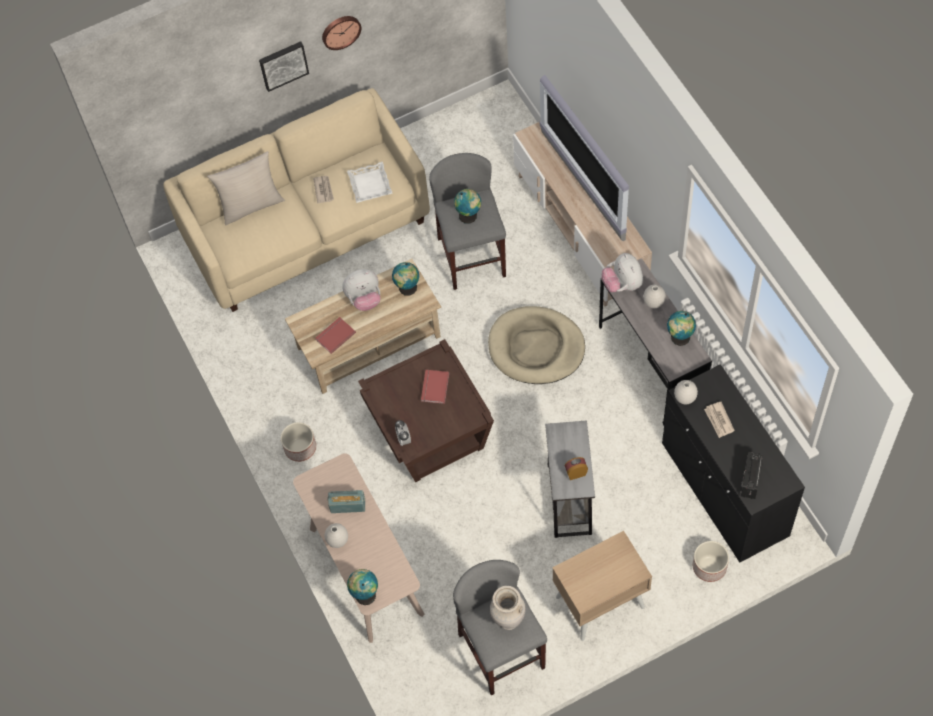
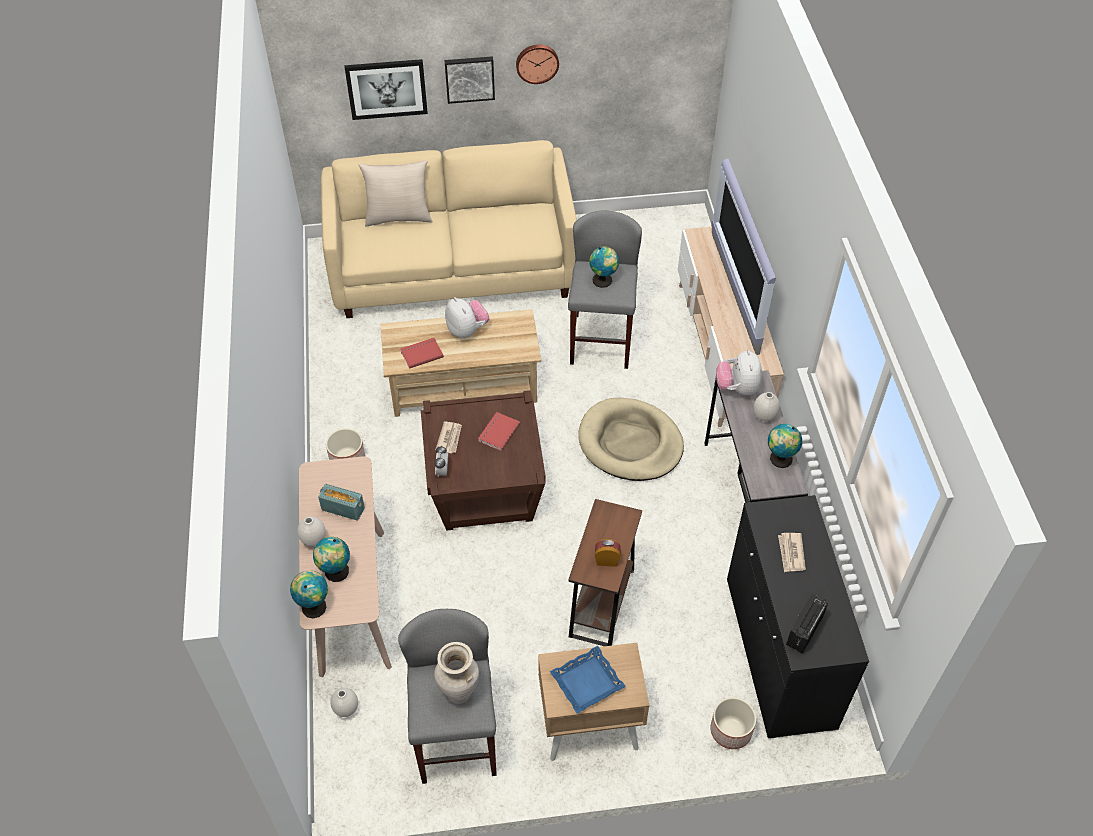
camera: 15 degrees right, 10 degrees down
newspaper [313,176,334,203] -> newspaper moved to [435,421,462,453]
plush toy [342,269,380,311] -> plush toy turned 120 degrees counterclockwise [445,297,489,338]
white tray [347,162,393,203] -> none
globe [392,262,419,296] -> globe moved to [313,537,350,582]
grey side table [545,421,595,538] -> brown side table [568,499,642,646]
white vase [674,380,698,404] -> white vase moved to [330,688,358,717]
none -> picture [344,59,428,120]
none -> blue tray [550,646,626,714]

